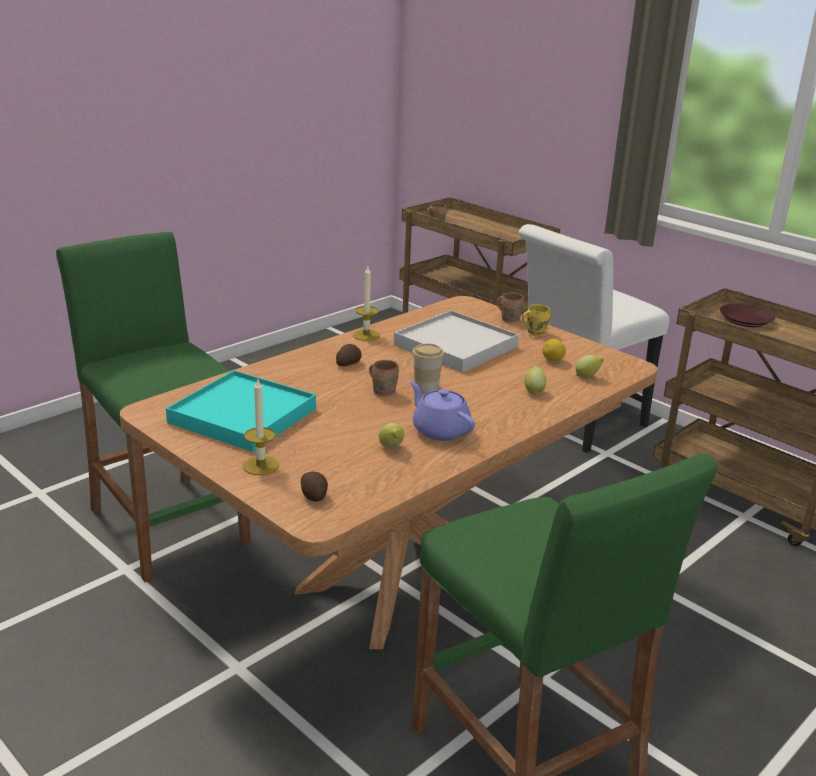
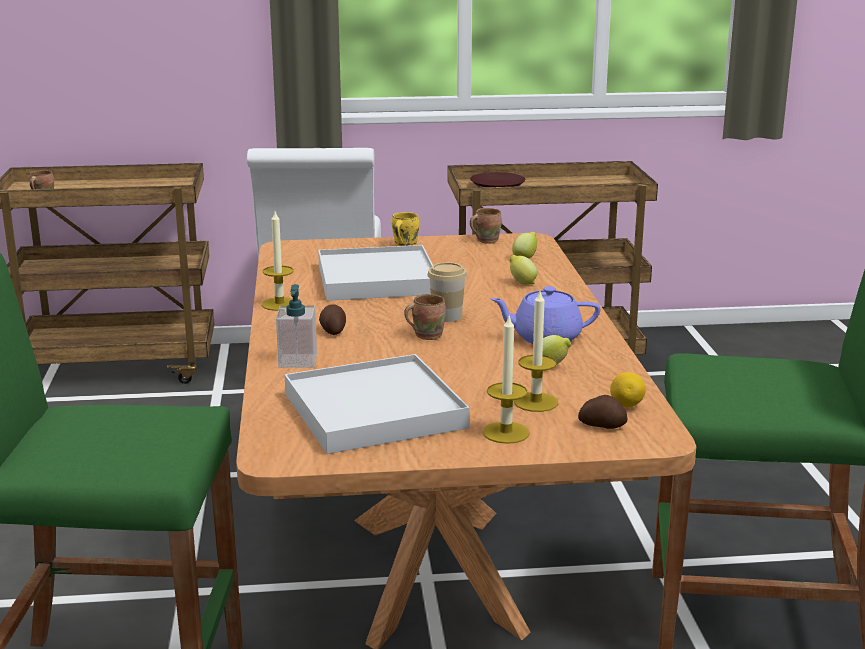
camera: 50 degrees left, 5 degrees down
turquoise tray [166,370,316,452] -> white tray [284,354,470,454]
brown mug [497,292,524,323] -> brown mug moved to [470,208,502,244]
lemon [542,339,566,361] -> lemon moved to [610,372,646,407]
none -> soap dispenser [276,284,317,368]
none -> candle [514,291,558,412]

